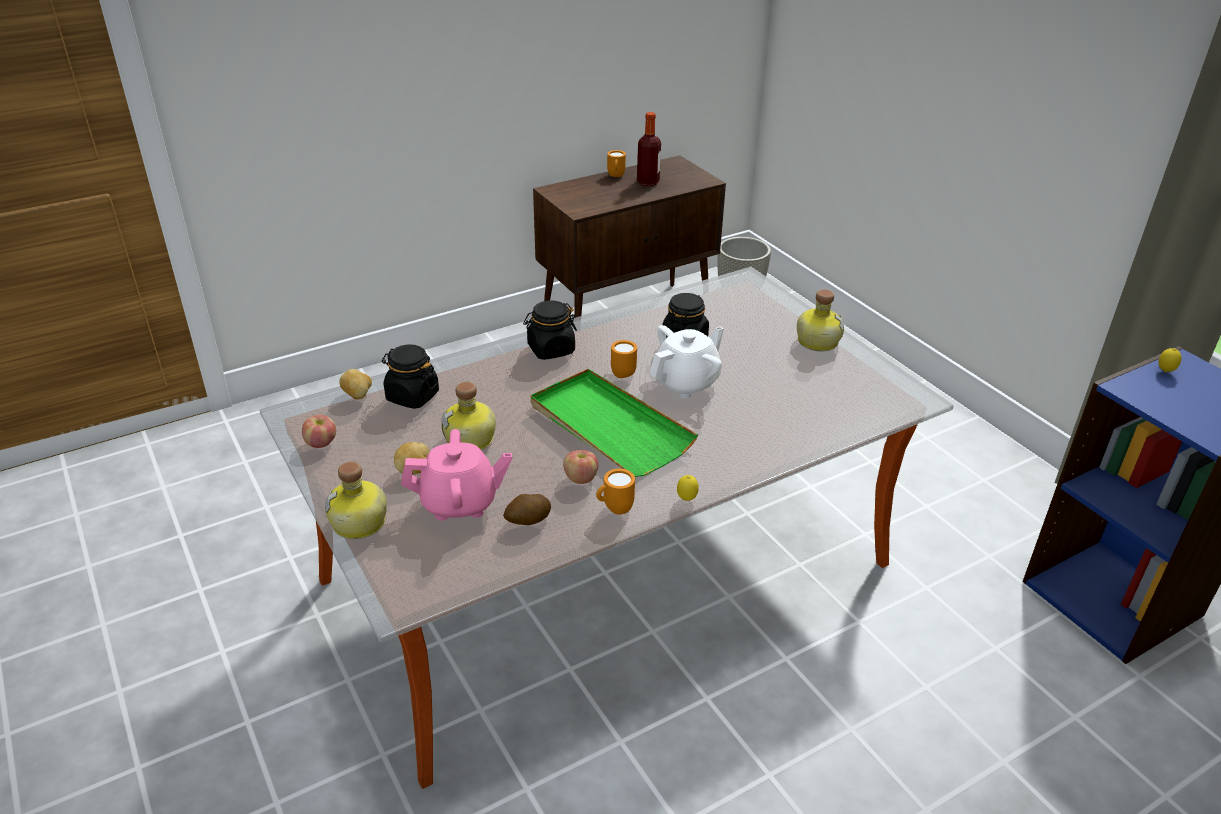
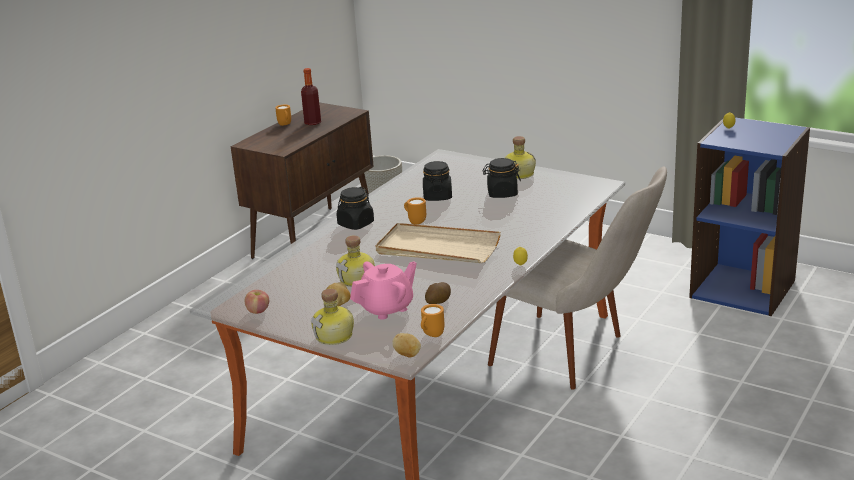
camera: 25 degrees left, 10 degrees down
potato [339,369,372,399] -> potato moved to [392,333,421,357]
black jar [382,345,439,409] -> black jar moved to [483,158,521,198]
green tray [530,369,698,477] -> beige tray [375,223,501,263]
apple [563,450,598,484] -> none
orange mug [596,468,635,515] -> orange mug moved to [421,304,444,337]
white teapot [649,325,724,399] -> none
none -> beige chair [488,167,667,390]

